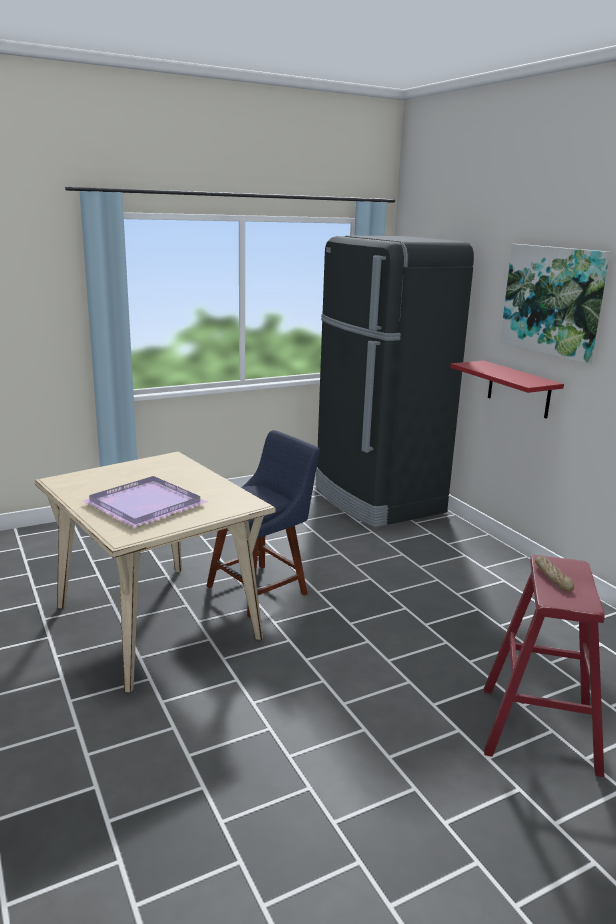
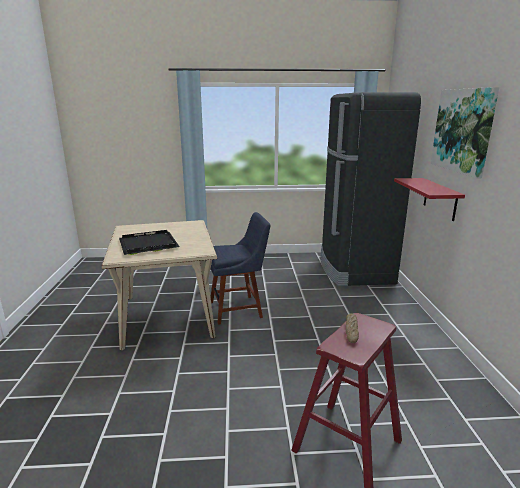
camera: 25 degrees right, 0 degrees up
purple tray [83,476,207,528] -> black tray [119,230,180,255]

